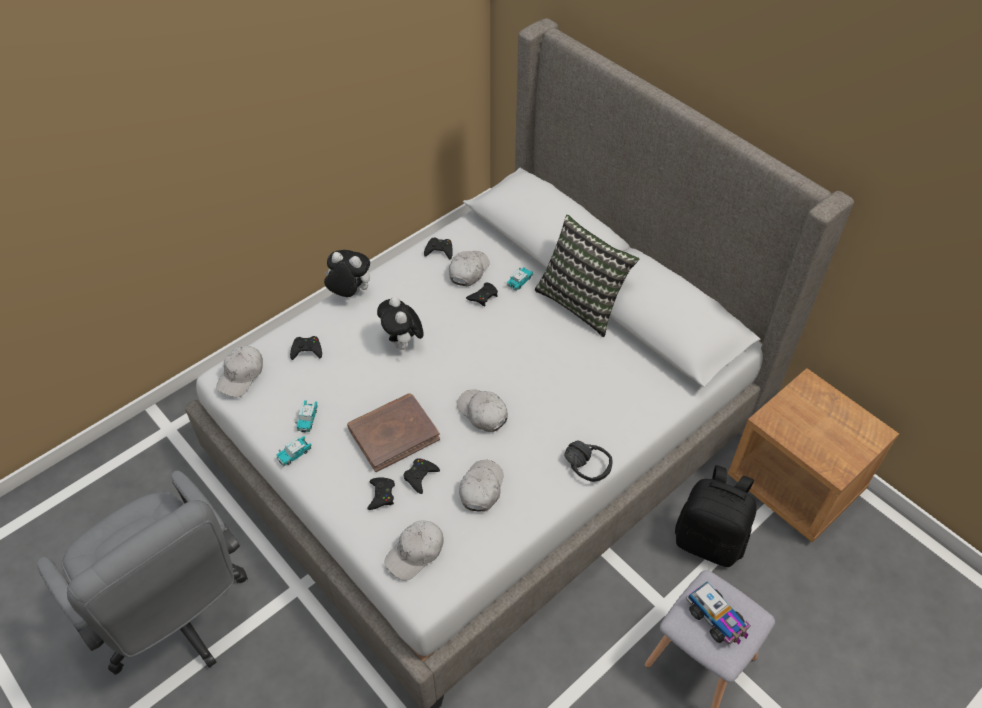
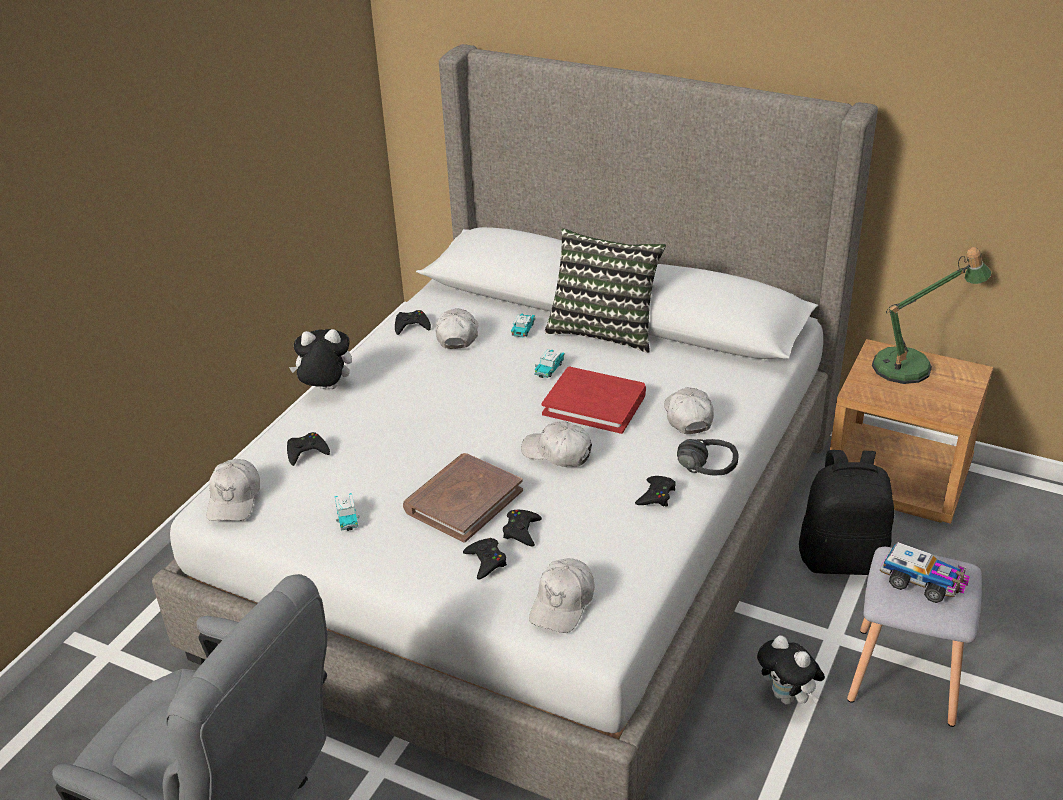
camera: 20 degrees left, 15 degrees down
toy car [276,436,312,466] -> toy car moved to [534,349,565,378]
plush toy [377,297,423,351] -> plush toy moved to [757,635,825,705]
white cap [459,460,504,512] -> white cap moved to [664,387,714,434]
black game controller [466,282,498,307] -> black game controller moved to [635,476,676,507]
none -> red book [542,366,646,434]
none -> table lamp [872,247,991,384]

